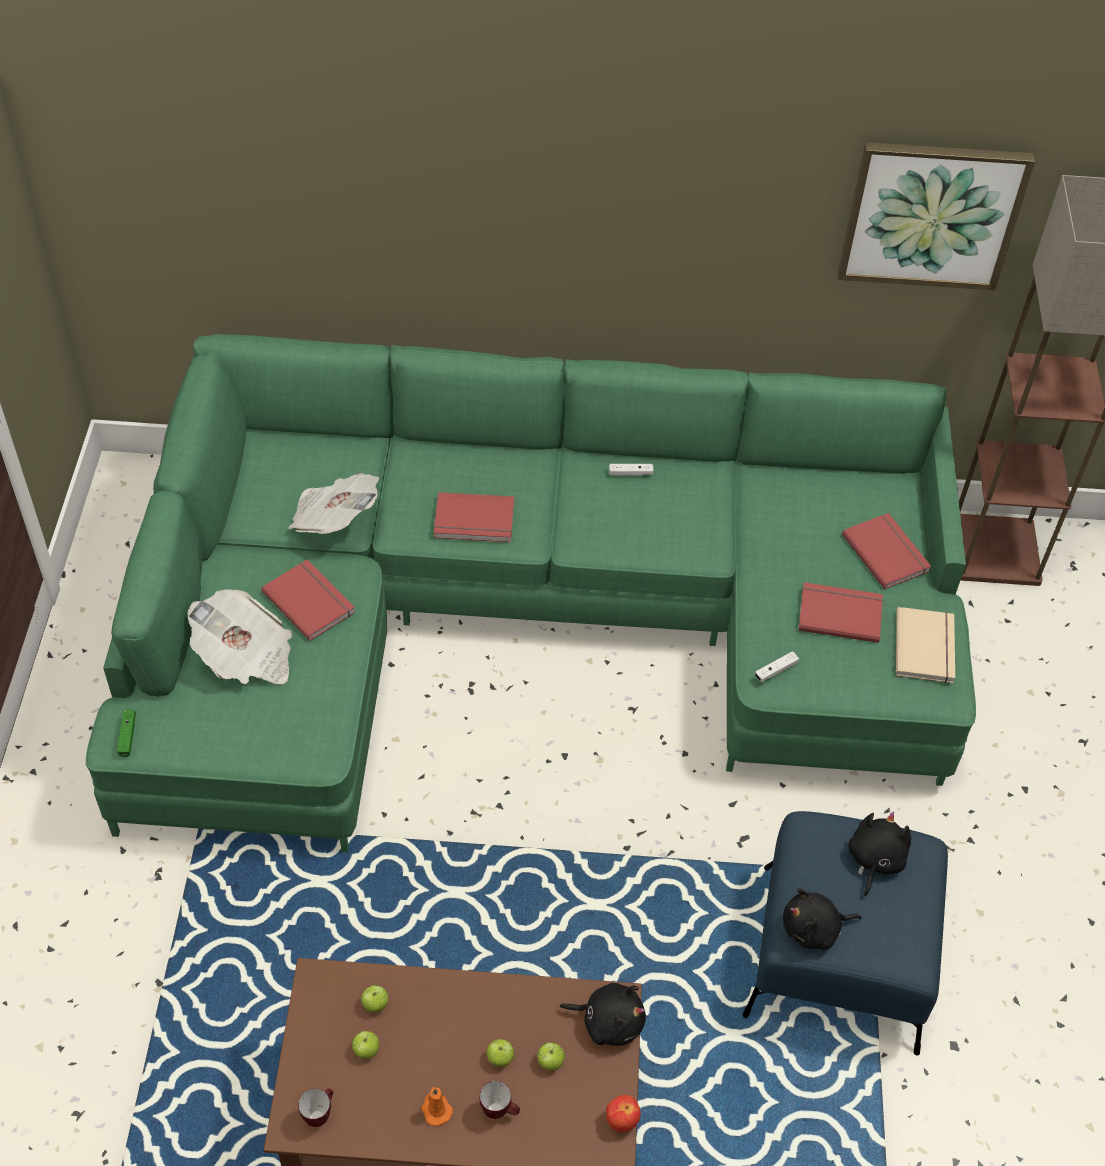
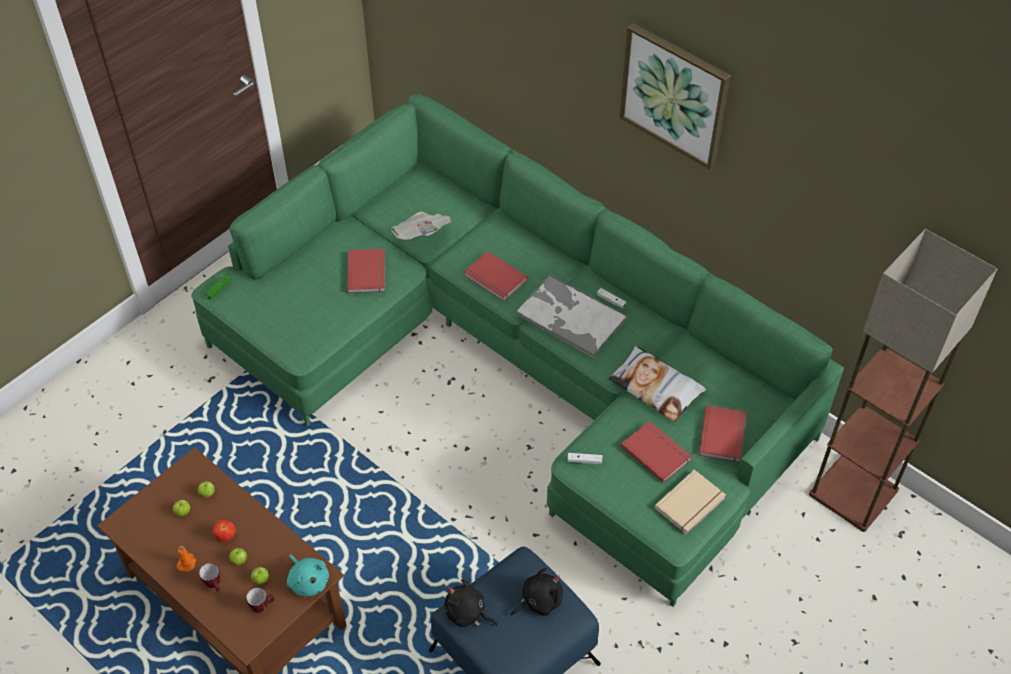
camera: 40 degrees right, 0 degrees up
newspaper [187,589,292,685] -> none
mug [298,1088,333,1127] -> mug moved to [246,587,275,613]
black plush toy [560,983,646,1046] -> turquoise plush toy [287,555,329,597]
apple [606,1095,641,1133] -> apple moved to [213,520,235,542]
picture [838,142,1035,290] -> picture moved to [619,23,731,170]
none -> tray [515,274,628,358]
none -> pillow [608,346,706,422]

